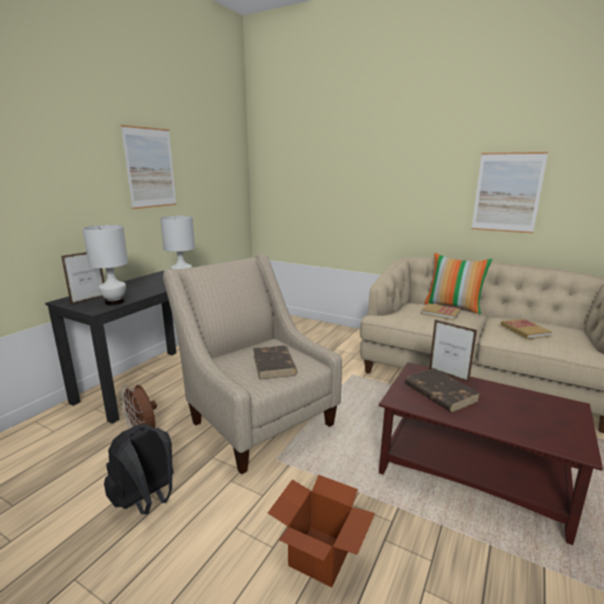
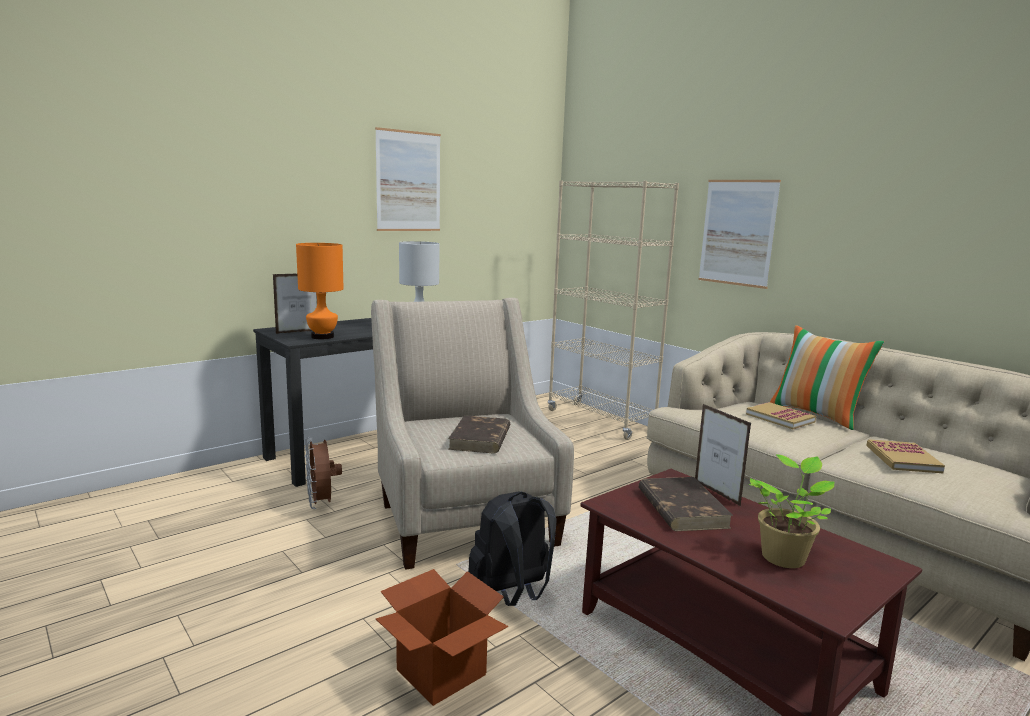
camera: 20 degrees right, 5 degrees down
white table lamp [82,225,128,305] -> orange table lamp [296,243,344,339]
black backpack [104,424,174,515] -> black backpack moved to [468,491,557,606]
picture [472,152,548,234] -> picture moved to [698,180,781,289]
none -> beige bookcase [548,180,679,440]
none -> potted plant [748,454,835,568]

